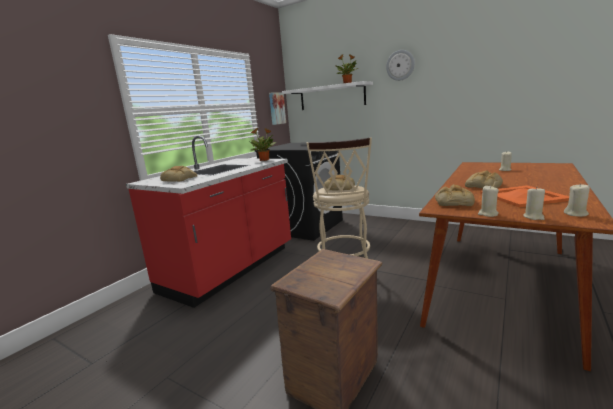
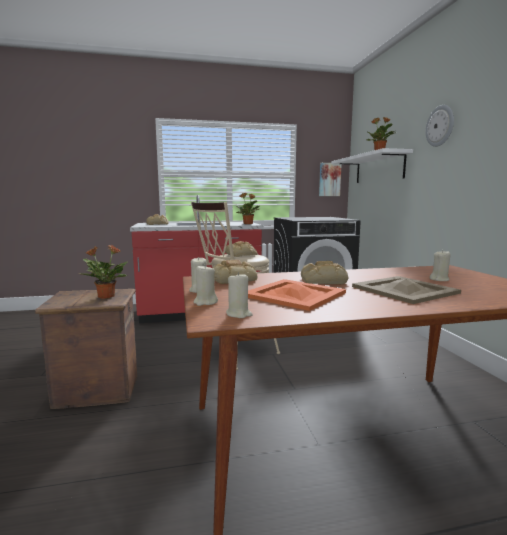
camera: 45 degrees right, 5 degrees down
none -> potted plant [80,245,128,299]
none -> beige tray [352,276,461,304]

